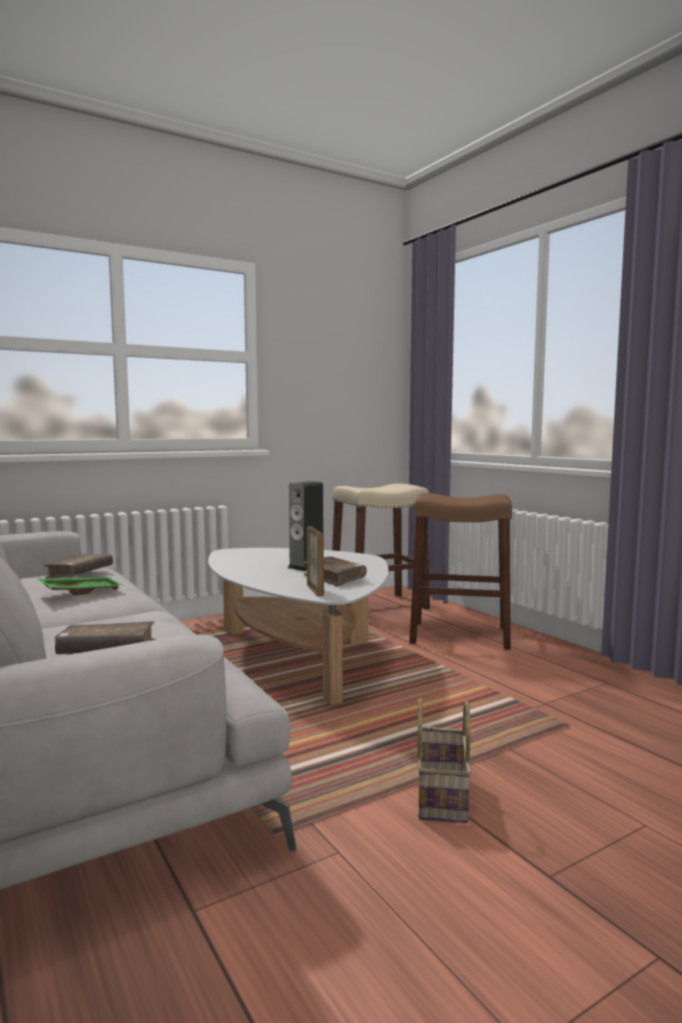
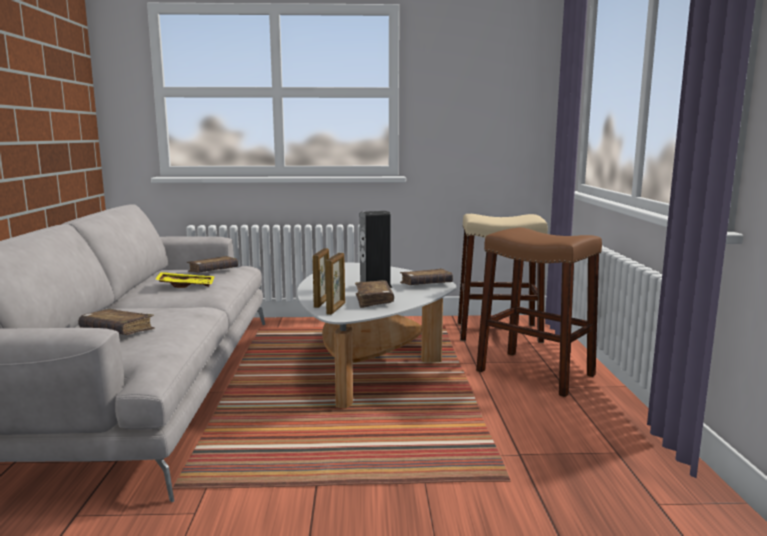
camera: 30 degrees right, 5 degrees up
green tray [38,577,124,596] -> yellow tray [155,272,215,288]
basket [417,698,472,823] -> none
none -> picture frame [313,248,329,308]
none -> brown book [400,269,453,285]

